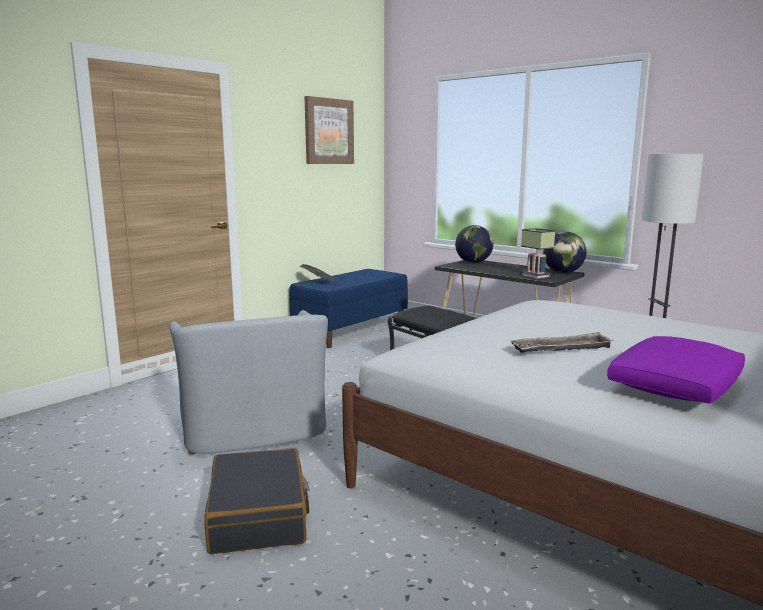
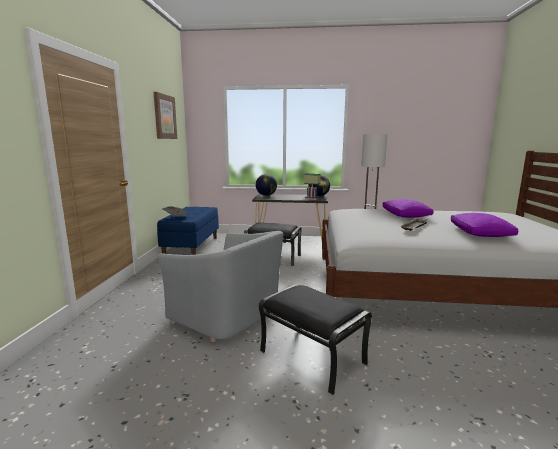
camera: 35 degrees left, 0 degrees up
black suitcase [205,448,309,554] -> black ottoman [259,284,372,395]
none -> purple pillow [383,199,433,218]

